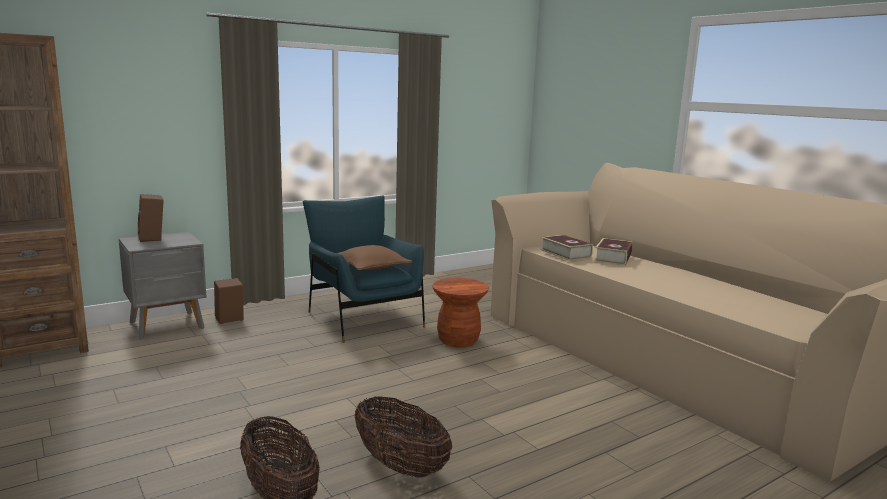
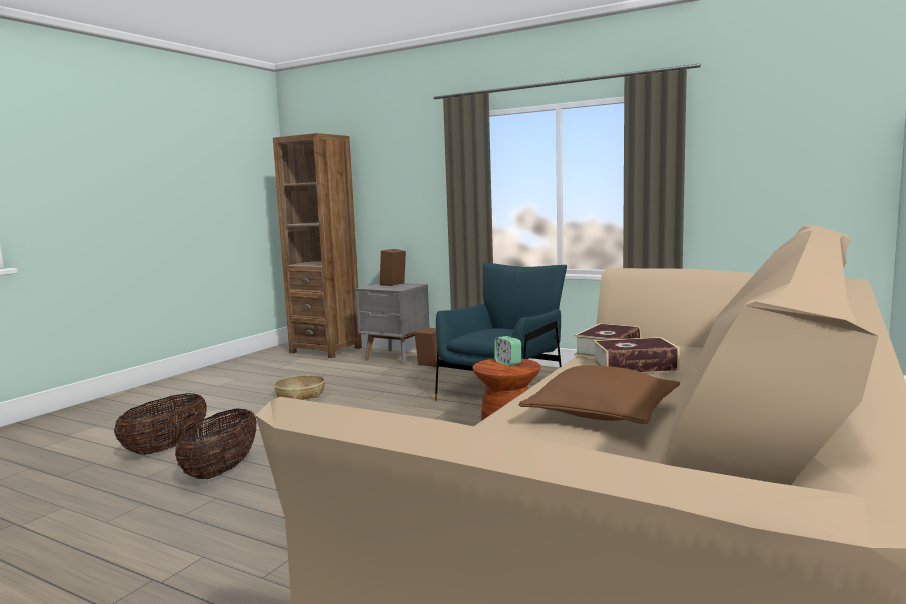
camera: 65 degrees right, 5 degrees down
brown pillow [337,245,412,270] -> brown pillow moved to [519,365,680,424]
none -> basket [274,374,325,400]
none -> alarm clock [494,336,521,366]

